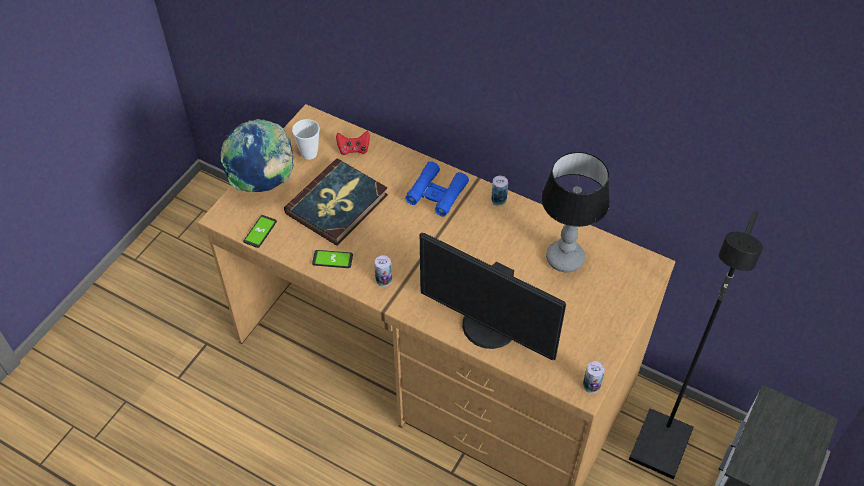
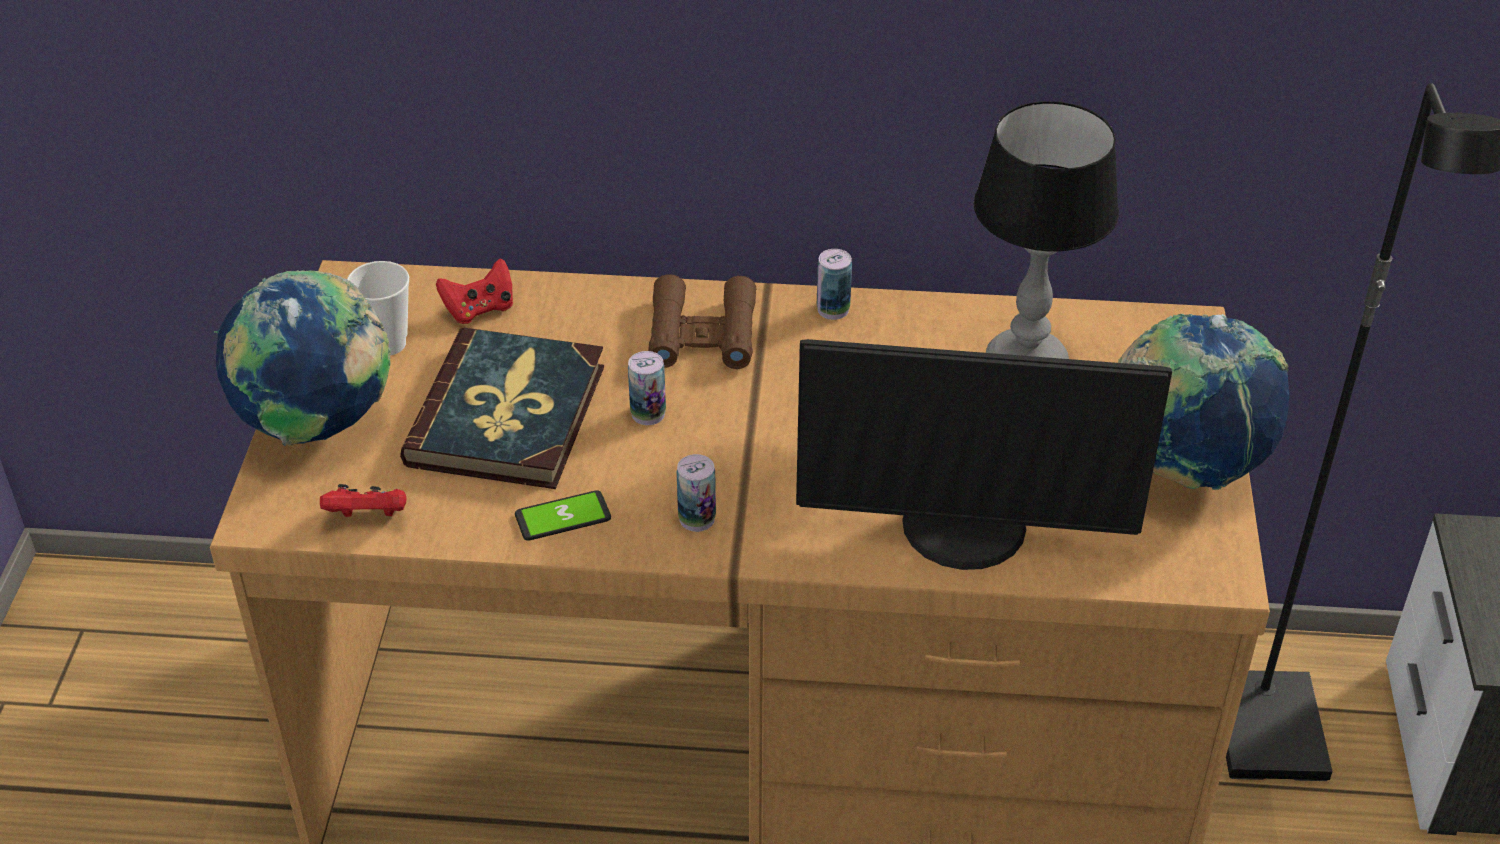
camera: 25 degrees left, 10 degrees down
phone [243,215,277,248] -> red game controller [320,484,406,517]
blue binoculars [405,161,469,217] -> brown binoculars [648,274,756,369]
can [583,361,605,393] -> can moved to [628,351,666,425]
none -> globe [1118,314,1289,490]

